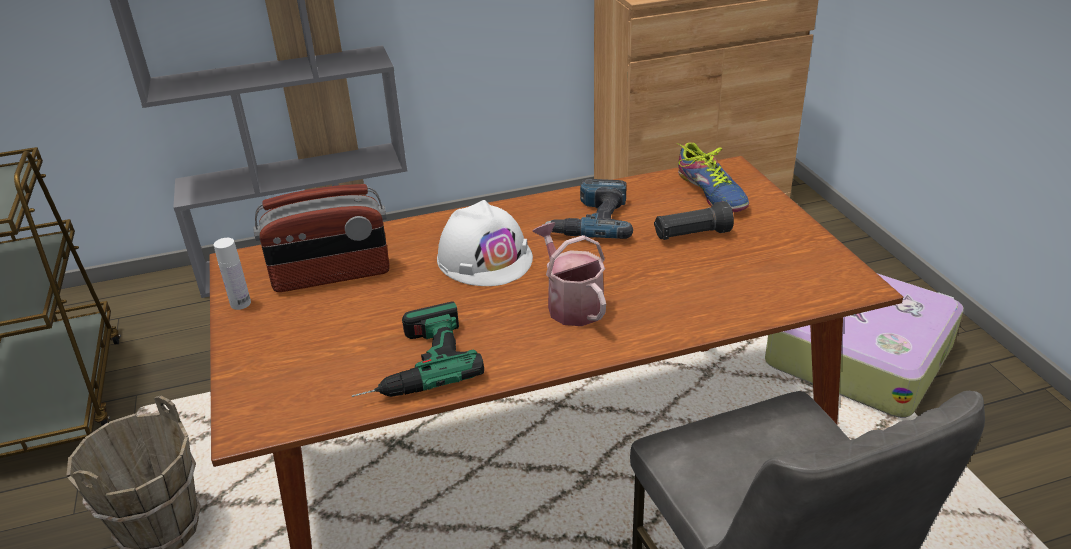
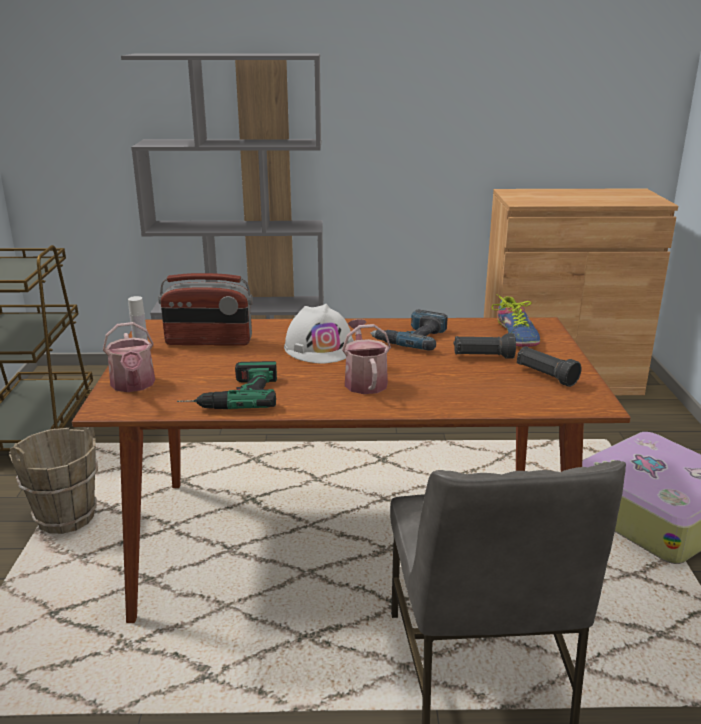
camera: 15 degrees right, 10 degrees down
none -> watering can [103,322,155,392]
none -> black flashlight [517,346,581,387]

